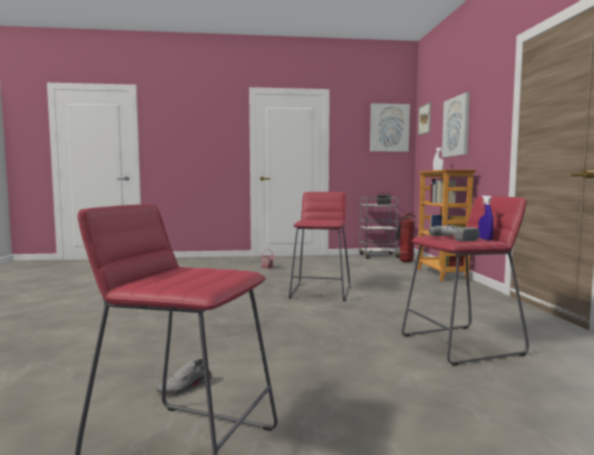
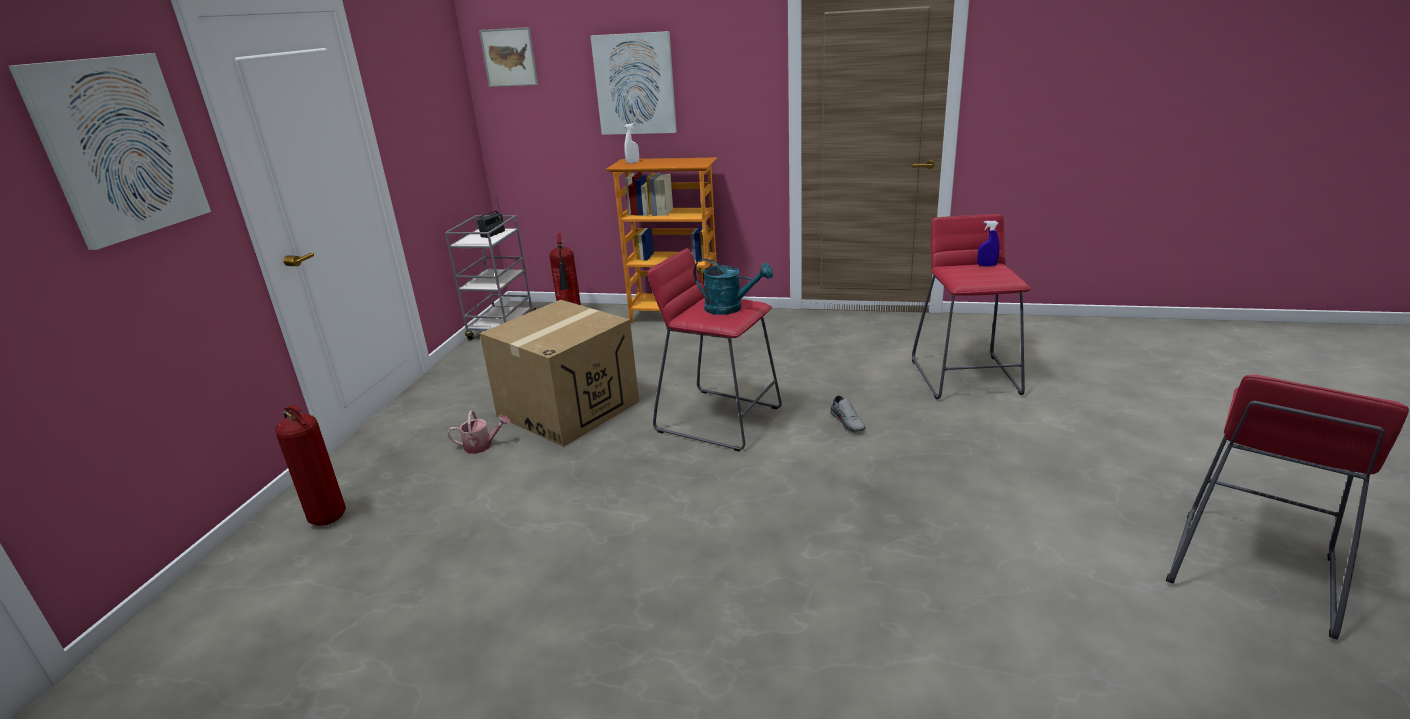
camera: 70 degrees left, 20 degrees up
grey shoe [156,358,213,396] -> grey shoe moved to [830,395,865,432]
picture [370,103,410,152] -> picture moved to [9,53,211,250]
power drill [428,225,479,242] -> none
none -> fire extinguisher [275,405,346,526]
none -> cardboard box [479,300,639,447]
none -> turquoise watering can [693,259,773,315]

